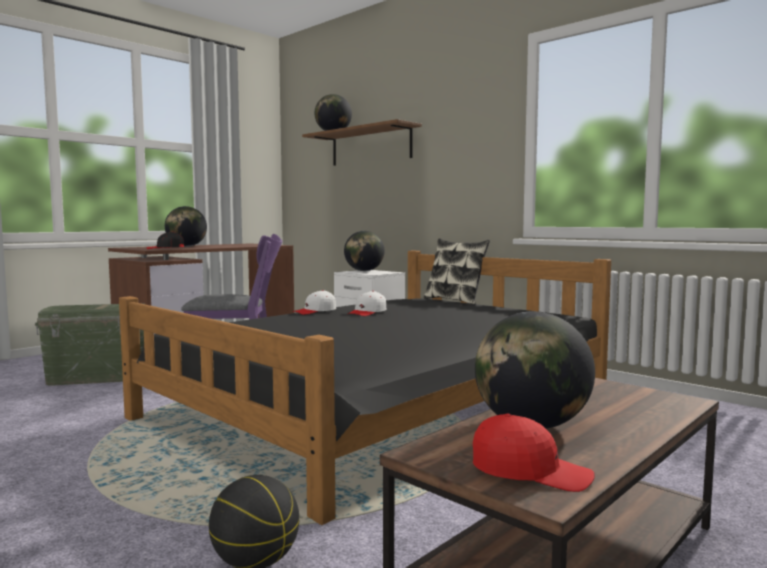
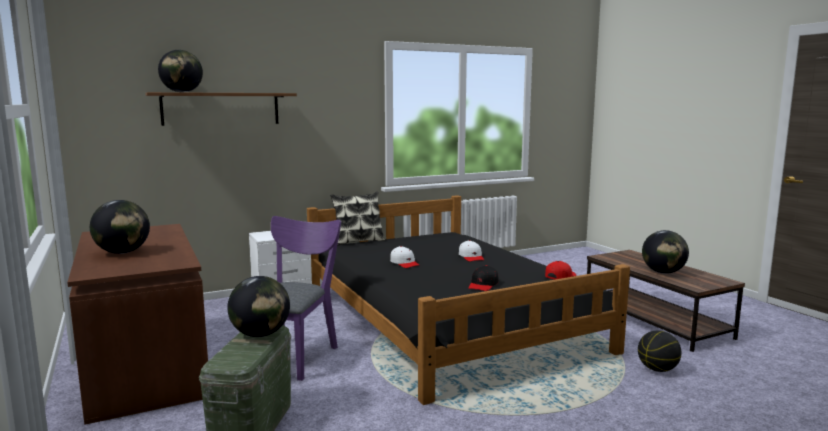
camera: 70 degrees left, 5 degrees up
black cap [147,231,184,249] -> black cap moved to [469,265,498,291]
white cap [293,290,336,315] -> white cap moved to [459,240,484,262]
globe [344,231,385,271] -> globe moved to [227,276,290,337]
red cap [473,414,595,492] -> red cap moved to [545,261,576,280]

